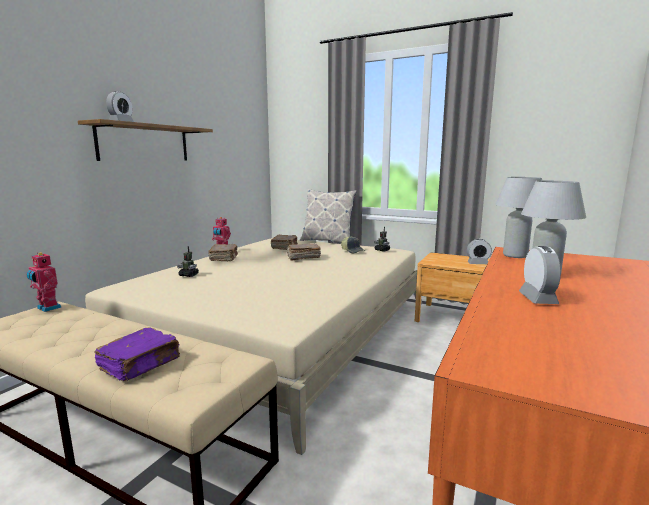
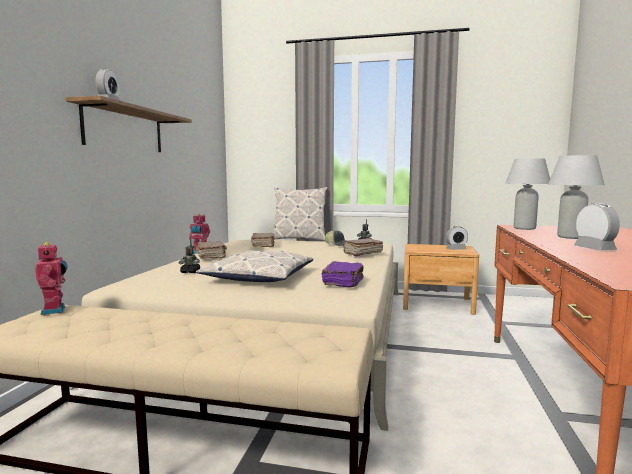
camera: 15 degrees left, 5 degrees down
toy robot [26,252,62,312] -> toy robot turned 135 degrees counterclockwise [35,242,68,315]
purple book [94,328,180,381] -> purple book moved to [322,261,364,288]
brown book [287,243,321,261] -> brown book moved to [343,238,383,256]
none -> pillow [196,250,314,282]

